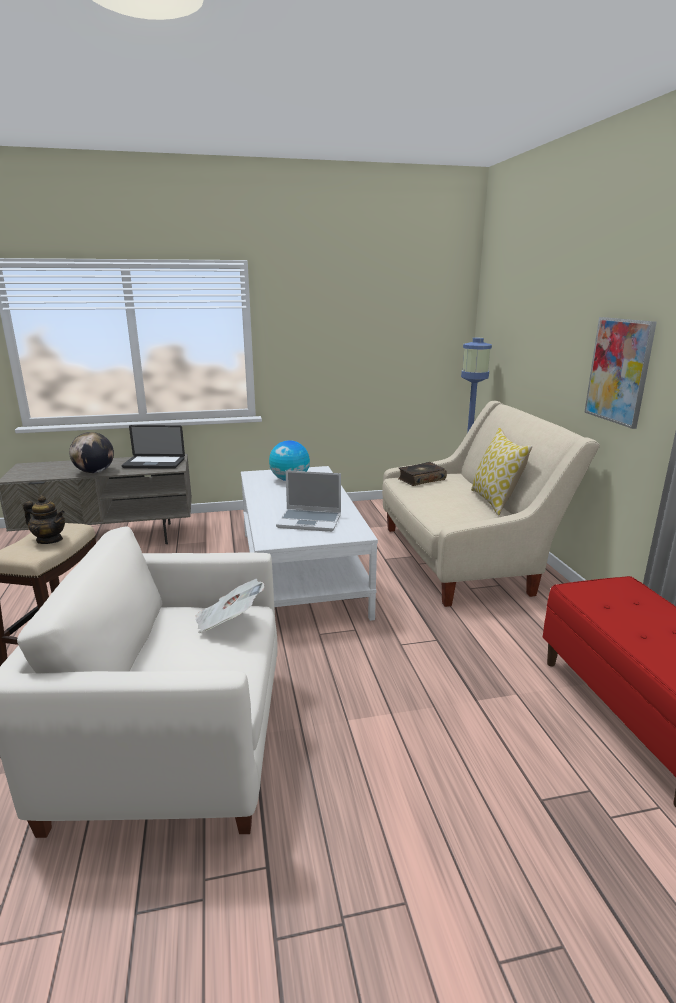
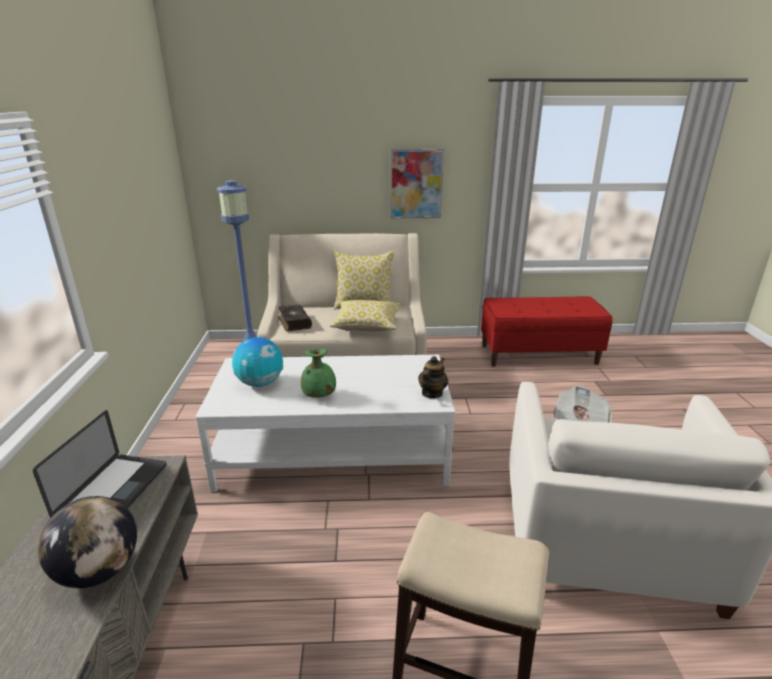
camera: 80 degrees left, 5 degrees up
teapot [23,495,65,544] -> teapot moved to [418,356,449,398]
laptop [276,470,341,532] -> none
none -> green vase [301,348,336,398]
none -> pillow [330,300,401,332]

